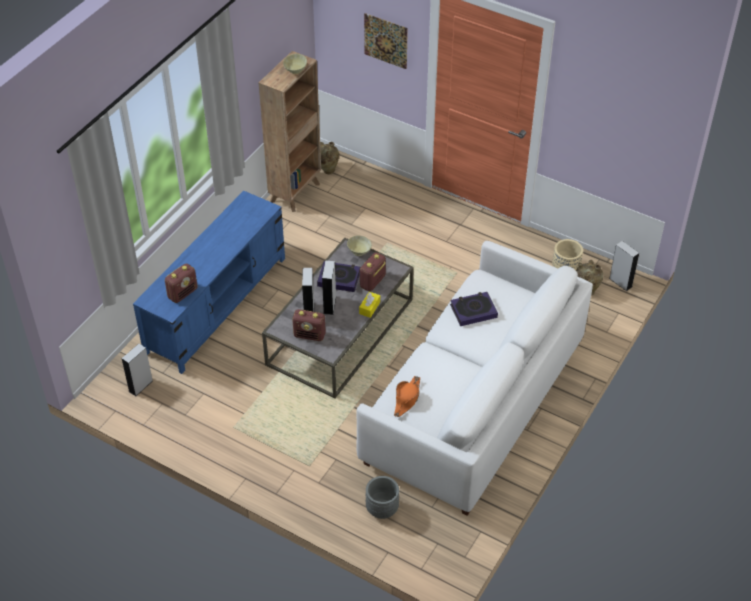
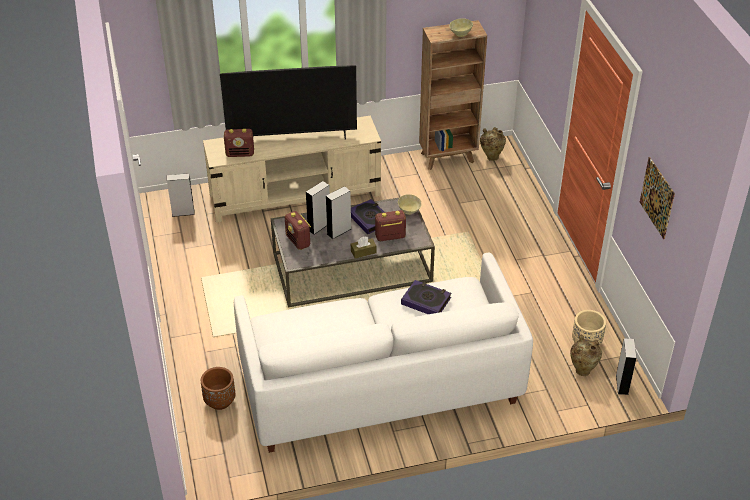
camera: 45 degrees right, 5 degrees down
blue tv stand [133,191,285,374] -> beige tv stand [203,116,381,223]
yellow tissue box [359,292,380,318] -> brown tissue box [351,236,377,258]
picture [364,13,408,69] -> picture moved to [640,157,675,239]
grey planter [366,476,399,519] -> brown planter [201,367,235,410]
orange hat [394,376,420,417] -> none
none -> television [220,65,357,139]

